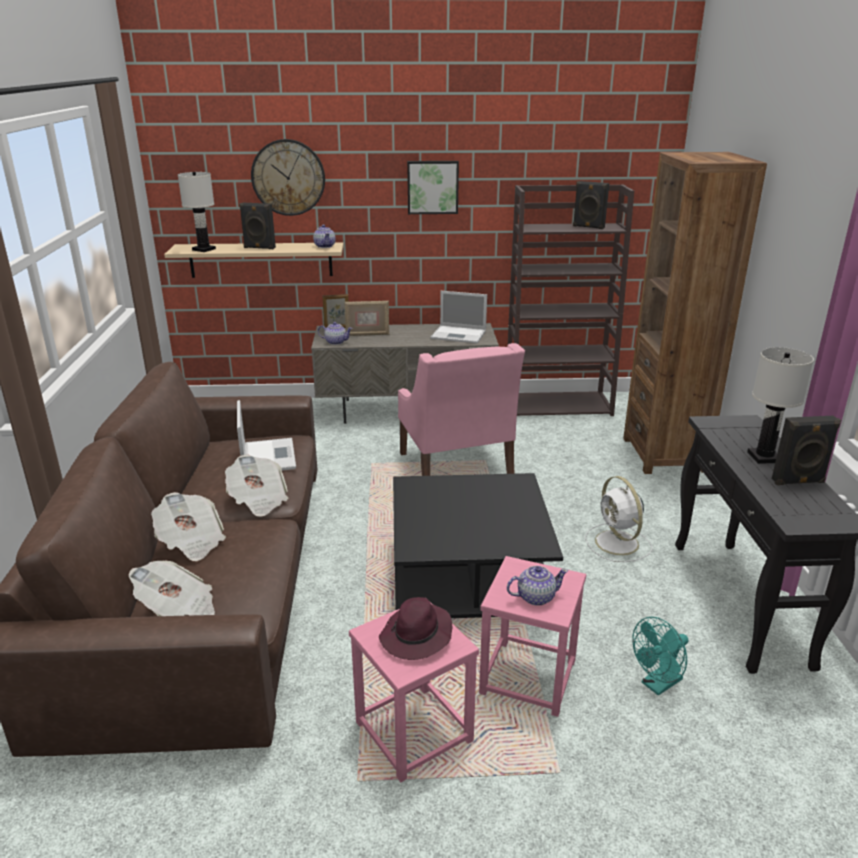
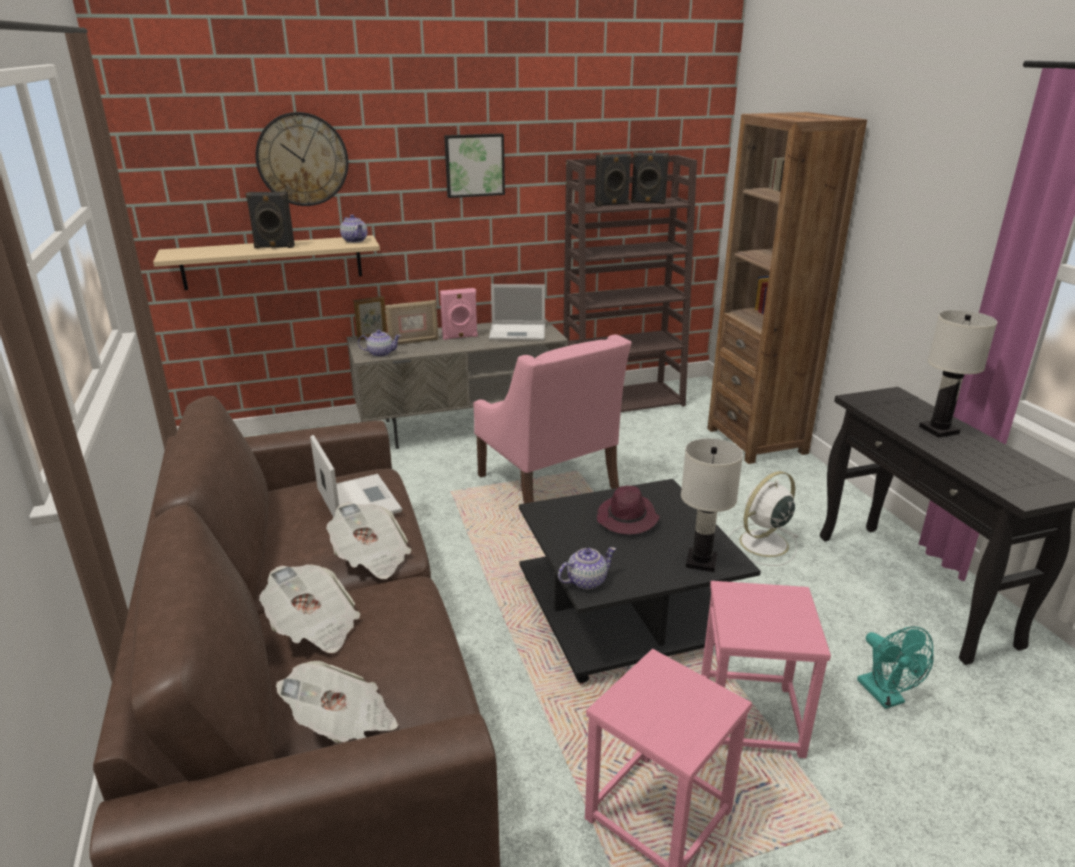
camera: 15 degrees left, 0 degrees up
white table lamp [178,172,216,252] -> white table lamp moved to [681,438,743,572]
purple hat [379,597,453,660] -> purple hat moved to [597,486,660,535]
teapot [507,566,568,606] -> teapot moved to [558,547,616,589]
white fan [585,476,652,562] -> white fan turned 90 degrees clockwise [728,471,799,566]
turquoise fan [632,617,688,695] -> turquoise fan turned 60 degrees counterclockwise [857,627,933,709]
black speaker [772,415,841,485] -> black speaker moved to [595,153,631,206]
none -> pink speaker [440,288,478,340]

